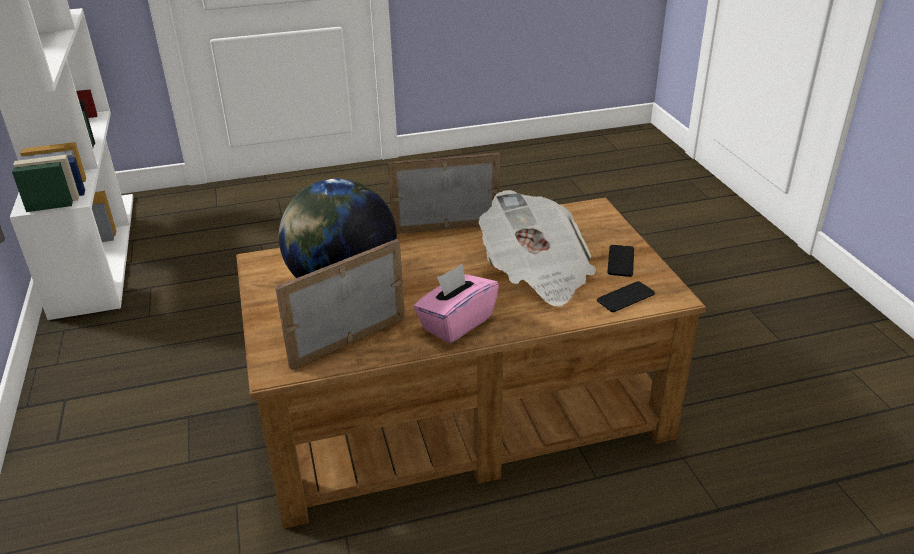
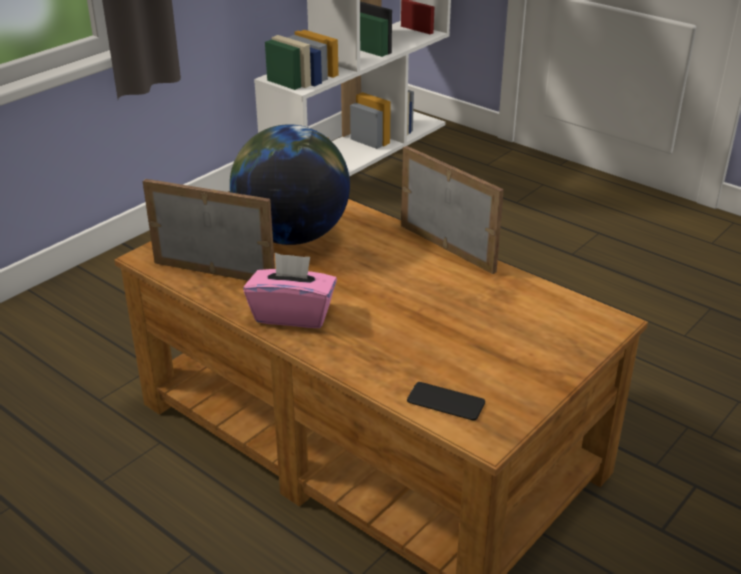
camera: 55 degrees right, 0 degrees up
newspaper [479,190,596,307] -> none
phone [607,245,634,277] -> none

